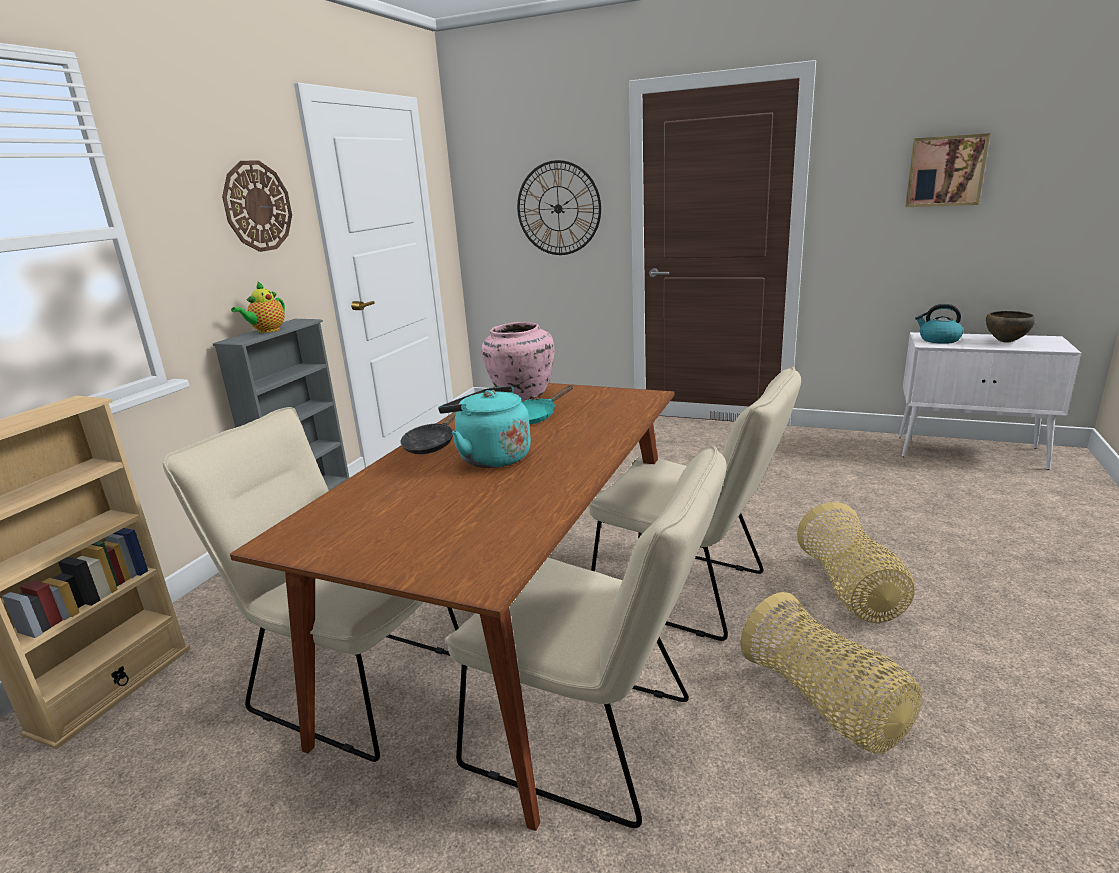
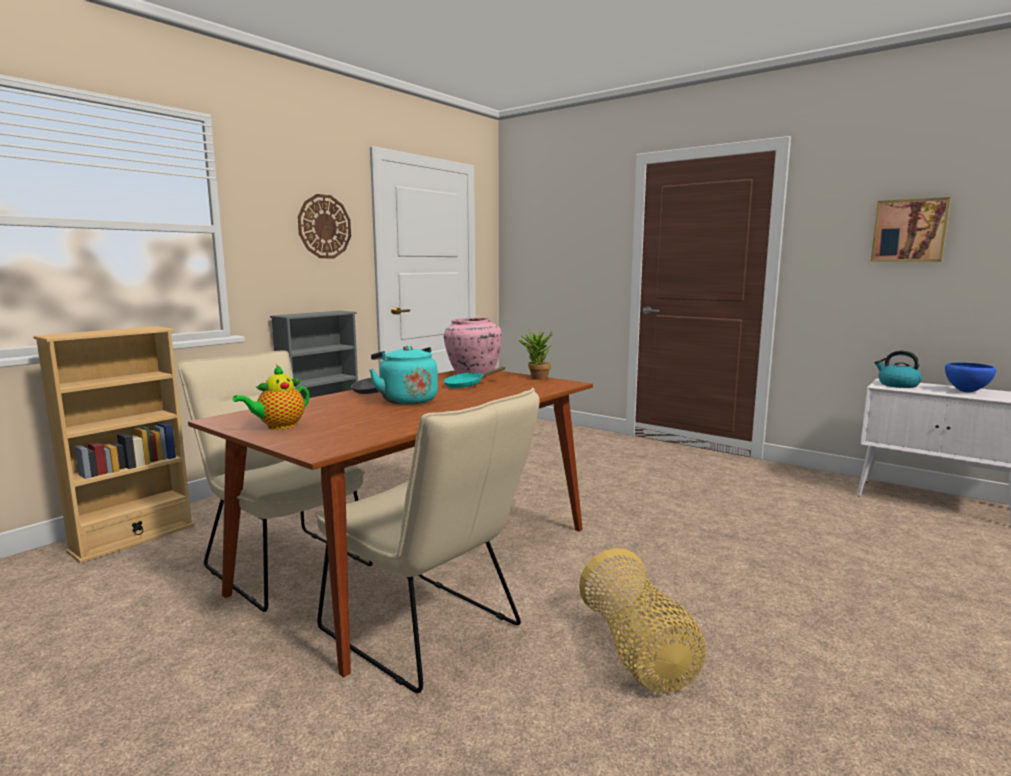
camera: 15 degrees right, 10 degrees down
teapot [231,281,285,333] -> teapot moved to [233,365,309,430]
wall clock [517,160,601,255] -> none
beige chair [589,366,801,641] -> none
basket [797,502,914,623] -> none
brown bowl [986,311,1036,343] -> blue bowl [945,362,996,392]
none -> potted plant [518,330,552,380]

